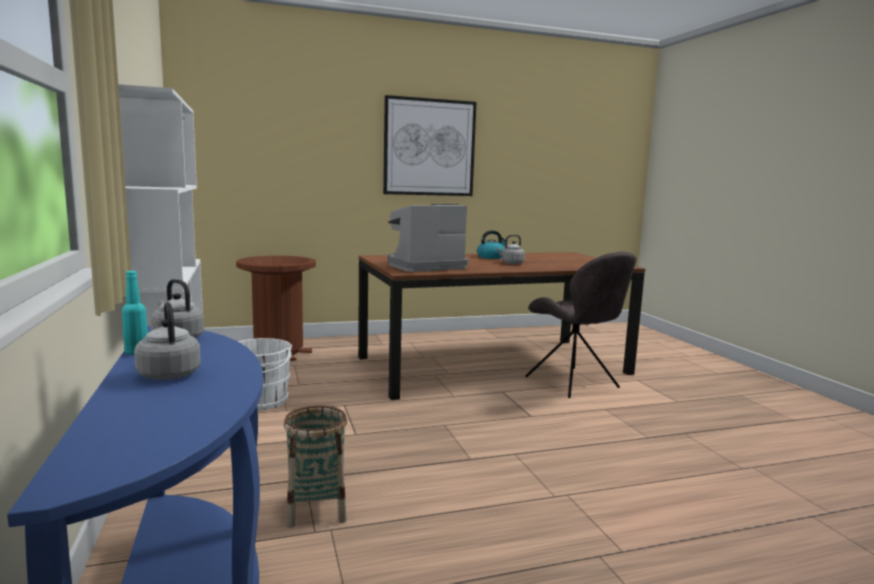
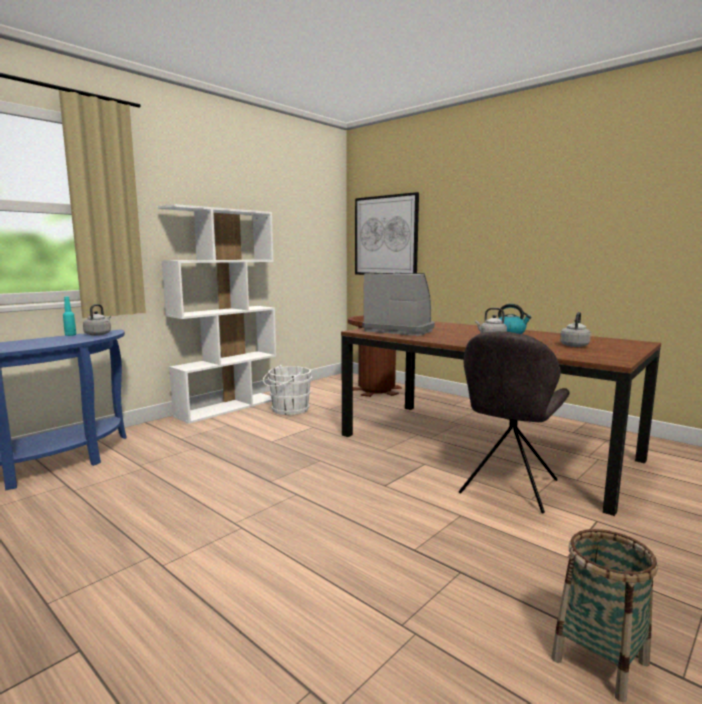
camera: 60 degrees right, 0 degrees up
grey kettle [134,302,200,380] -> grey kettle moved to [560,312,591,347]
basket [284,405,347,528] -> basket moved to [551,529,658,703]
picture [383,95,476,196] -> picture moved to [355,192,419,275]

